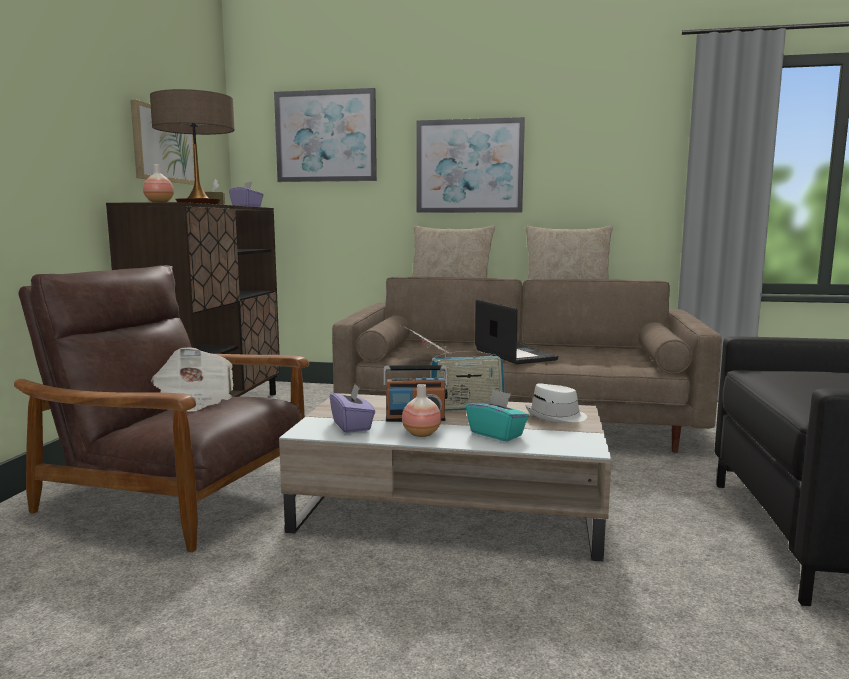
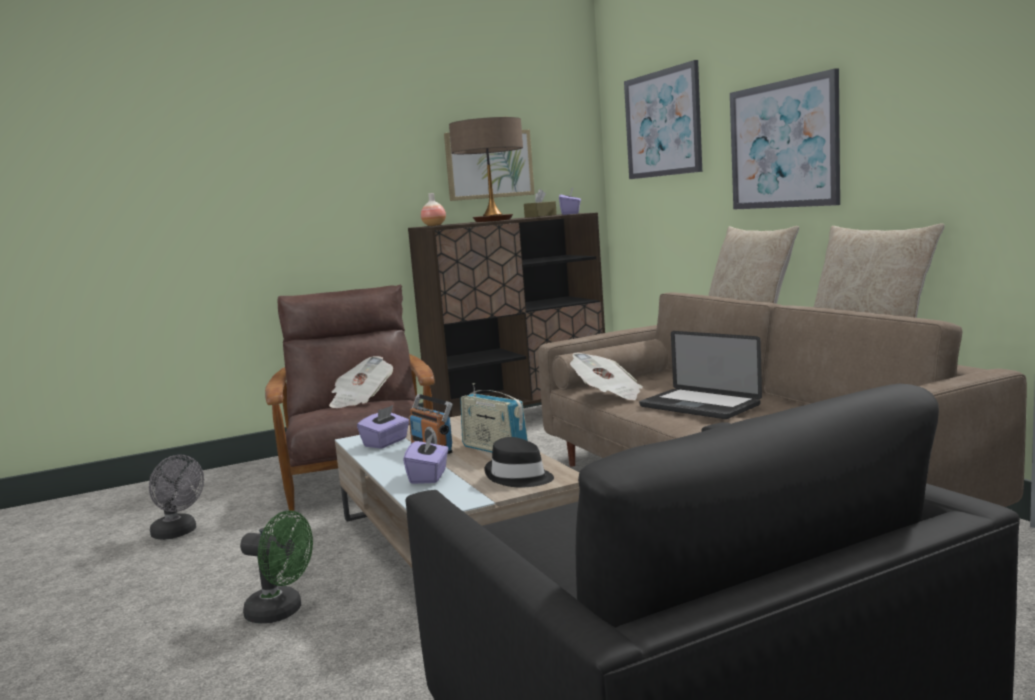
camera: 55 degrees right, 0 degrees up
vase [402,384,441,437] -> none
turquoise tissue box [466,389,529,441] -> purple tissue box [403,432,449,484]
laptop [475,299,558,364] -> laptop turned 105 degrees clockwise [639,331,762,419]
white hat [525,383,587,423] -> black hat [484,437,554,488]
none -> grey fan [149,455,204,540]
none -> green fan [240,510,313,623]

